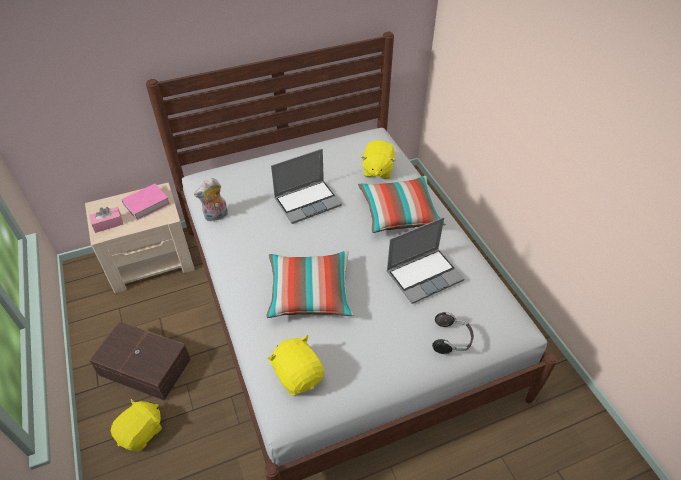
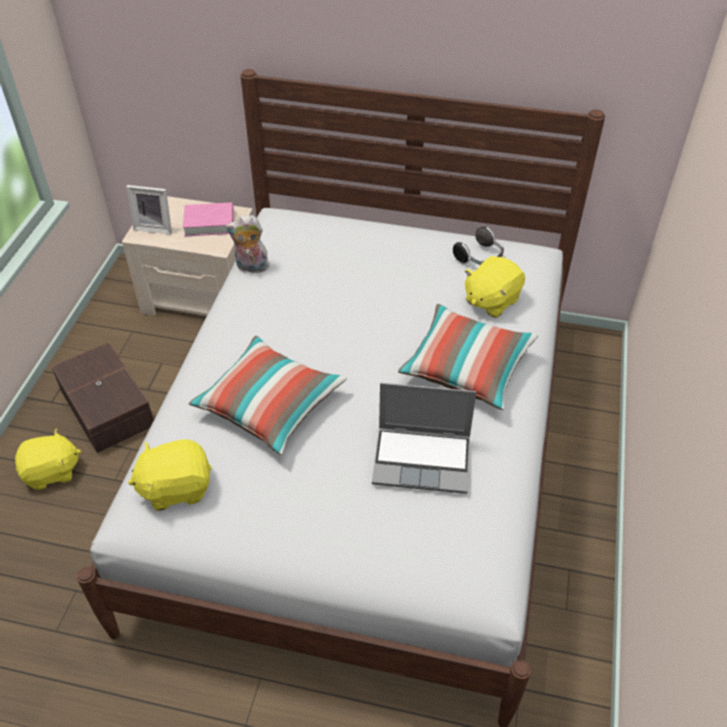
camera: 35 degrees right, 0 degrees up
pink tissue box [89,207,123,233] -> picture frame [126,185,172,234]
yellow plush toy [267,335,324,395] -> yellow plush toy turned 105 degrees counterclockwise [128,439,212,511]
laptop [271,149,342,224] -> none
headphones [432,312,474,354] -> headphones moved to [453,227,504,265]

